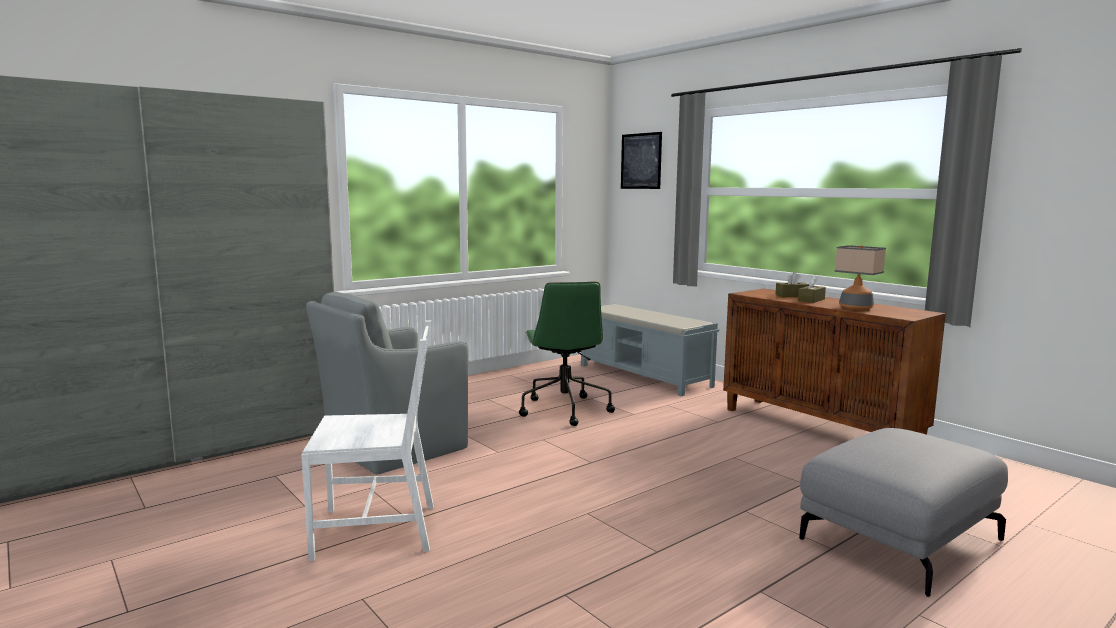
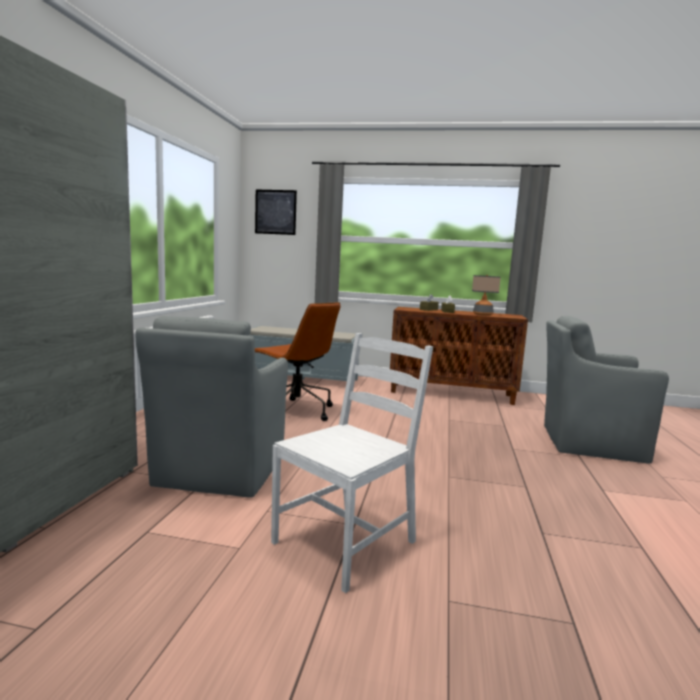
camera: 40 degrees left, 0 degrees up
green office chair [519,282,615,426] -> brown office chair [255,302,340,421]
grey ottoman [799,428,1008,597] -> grey armchair [544,316,669,464]

